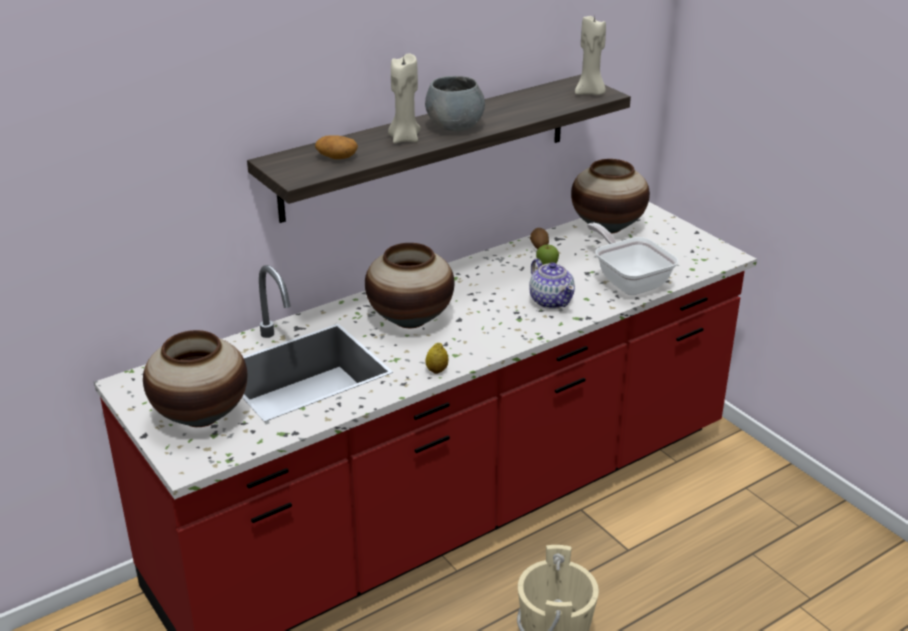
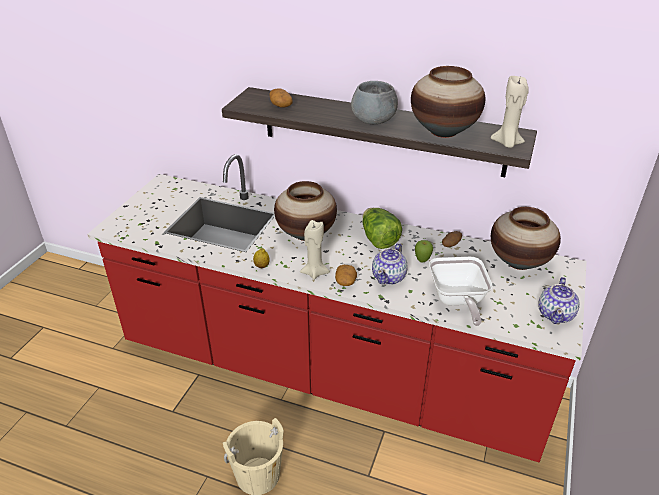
camera: 55 degrees right, 5 degrees up
vase [143,330,247,427] -> vase moved to [411,66,485,138]
beige candle [388,53,421,143] -> beige candle moved to [300,220,330,280]
frying pan [587,223,678,295] -> frying pan turned 150 degrees clockwise [429,257,493,326]
none -> potato [335,265,357,286]
none -> lettuce [362,208,402,249]
none -> teapot [539,277,580,324]

